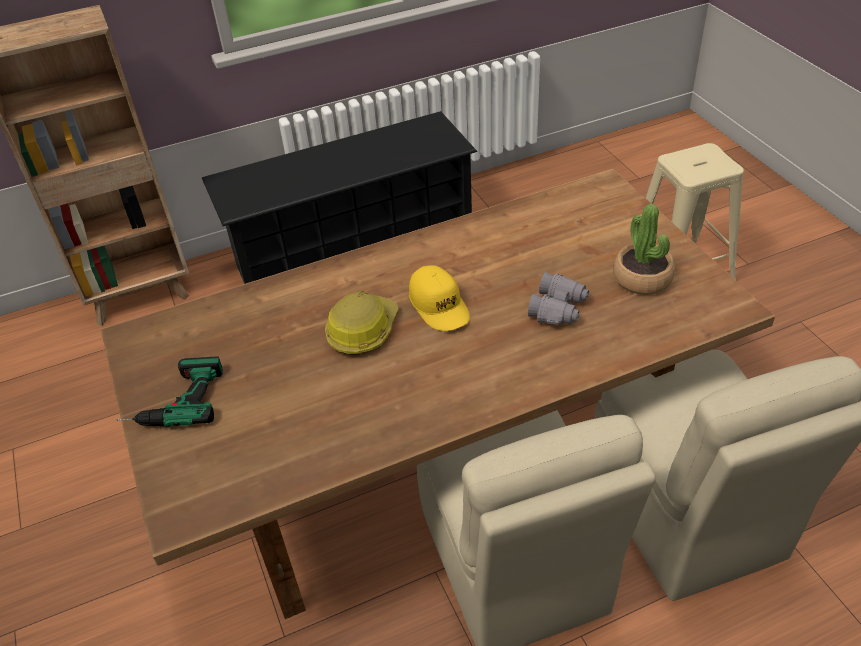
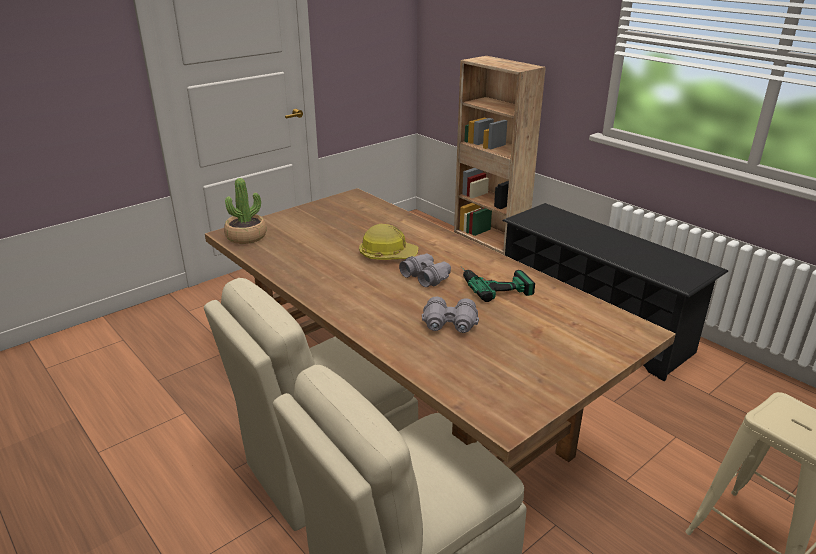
camera: 70 degrees right, 15 degrees down
power drill [116,356,223,427] -> power drill moved to [460,266,535,302]
yellow cap [409,265,470,331] -> grey binoculars [399,254,451,287]
potted plant [613,204,675,295] -> potted plant moved to [224,178,267,244]

